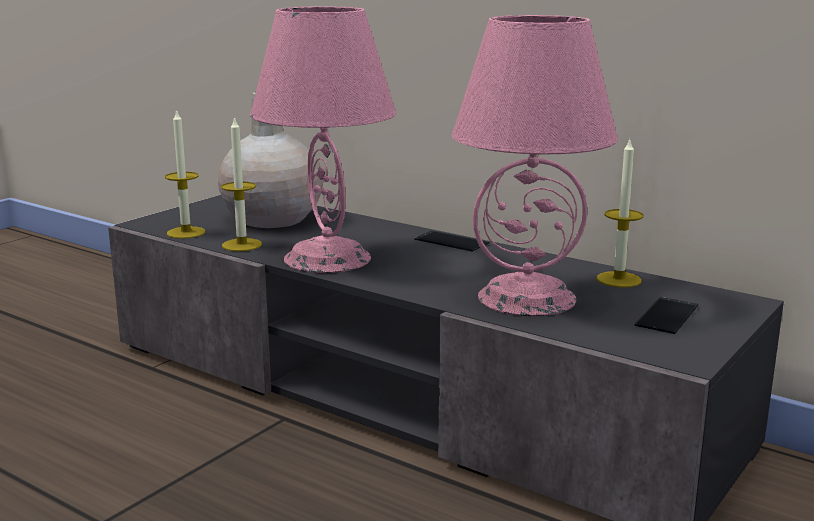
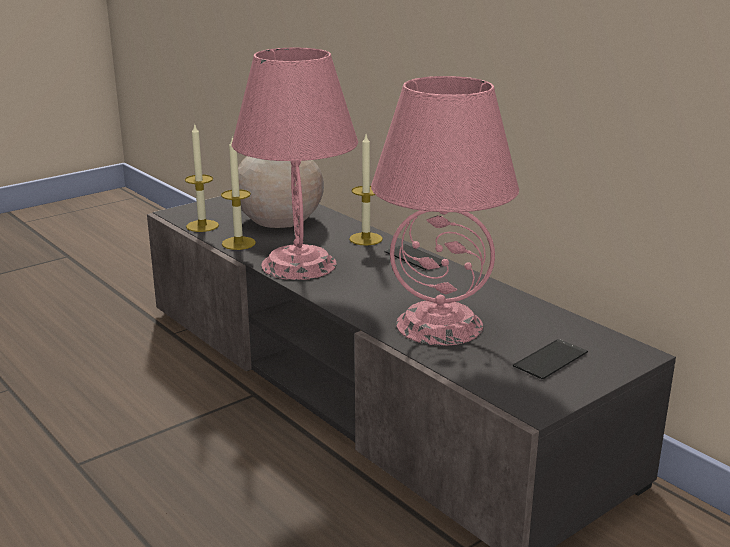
camera: 15 degrees right, 5 degrees up
candle [597,140,644,288] -> candle moved to [349,135,383,245]

